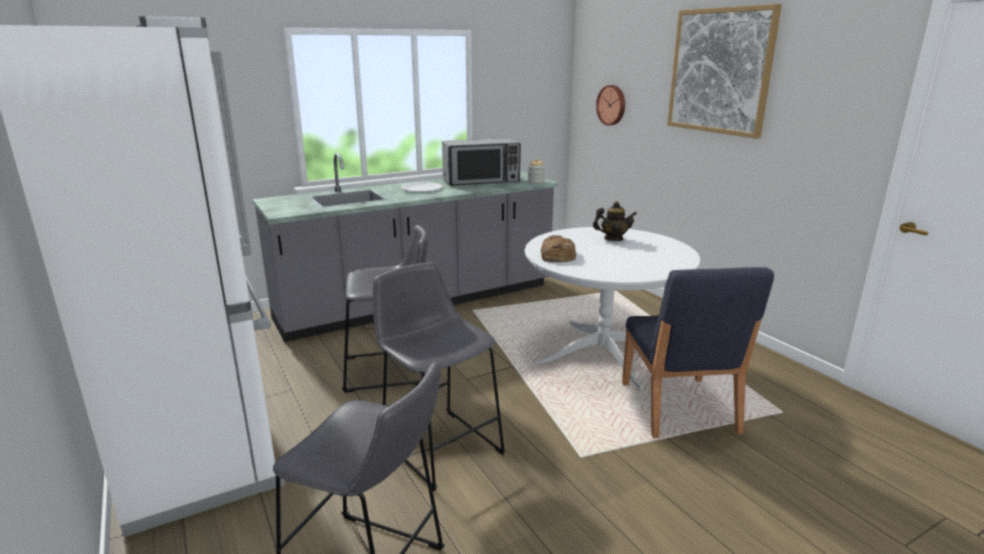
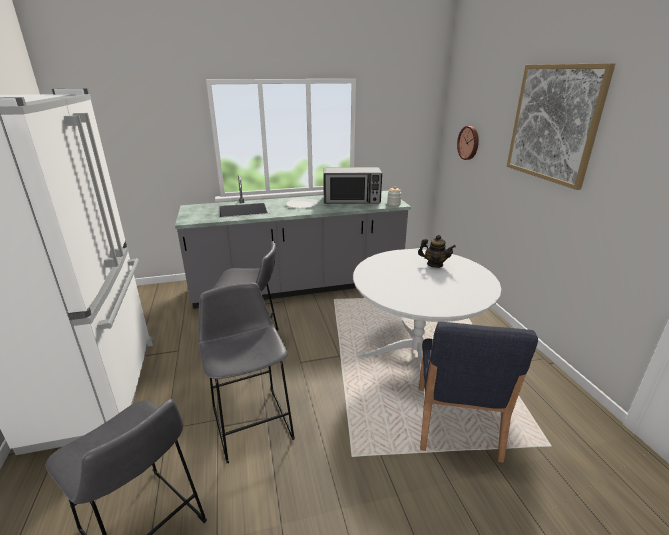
camera: 15 degrees right, 5 degrees up
bread [541,235,576,262] -> none

